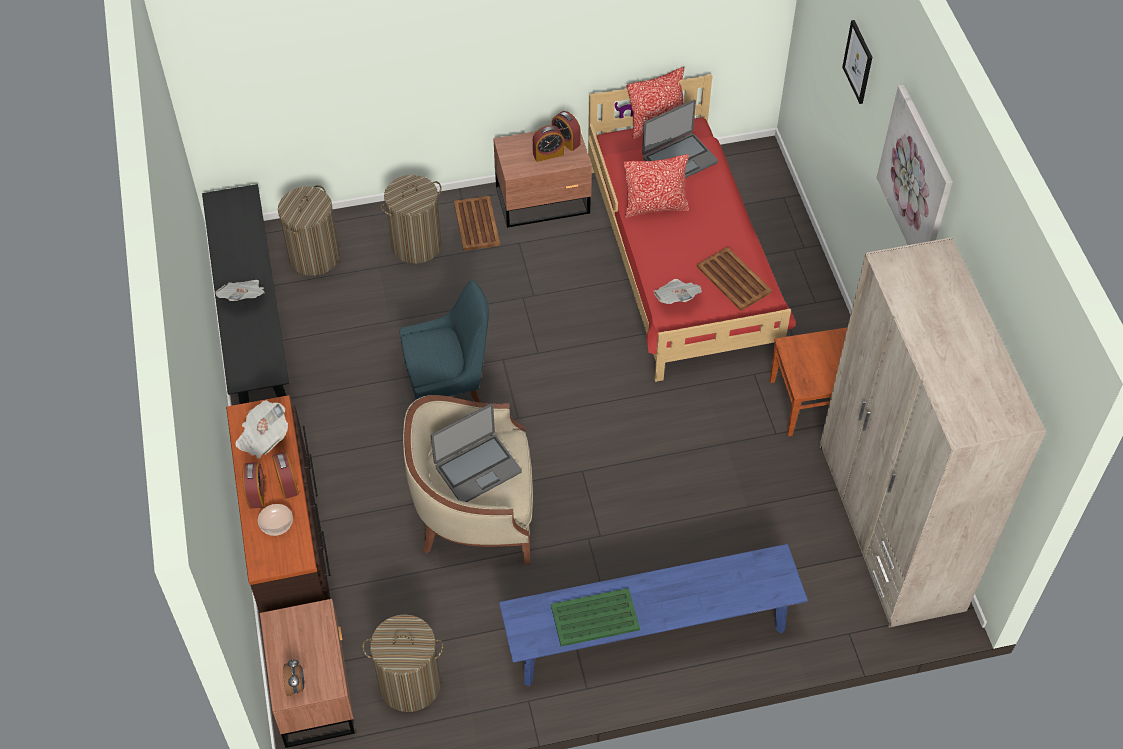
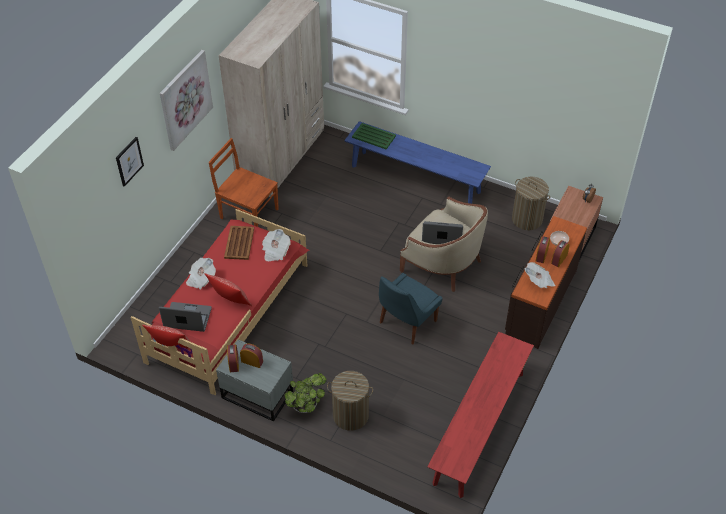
camera: 140 degrees left, 5 degrees down
black bench [202,184,289,404] -> red bench [427,332,534,498]
newspaper [215,280,265,301] -> newspaper moved to [186,257,216,289]
laundry basket [278,185,340,276] -> none
blue chair [400,280,489,403] -> blue chair turned 75 degrees counterclockwise [379,273,442,344]
brown tray [454,196,500,251] -> potted plant [285,373,327,413]
brown nightstand [493,131,592,228] -> grey nightstand [216,339,293,421]
green tray [551,588,640,646] -> green tray moved to [352,123,396,149]

